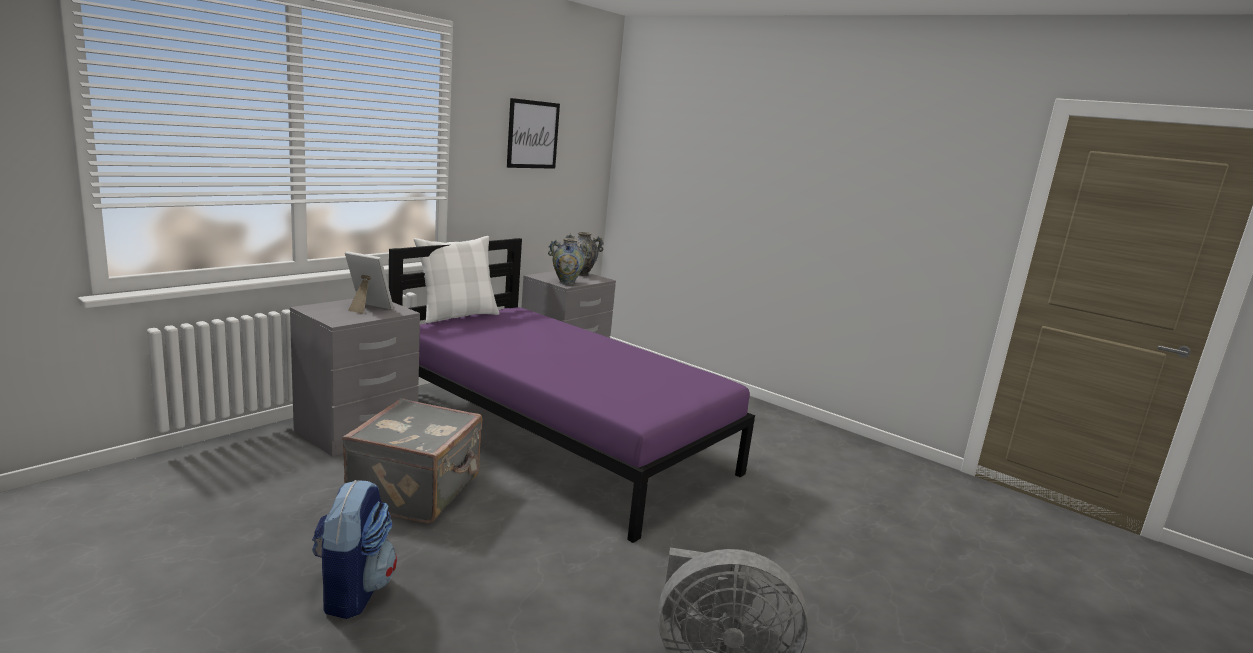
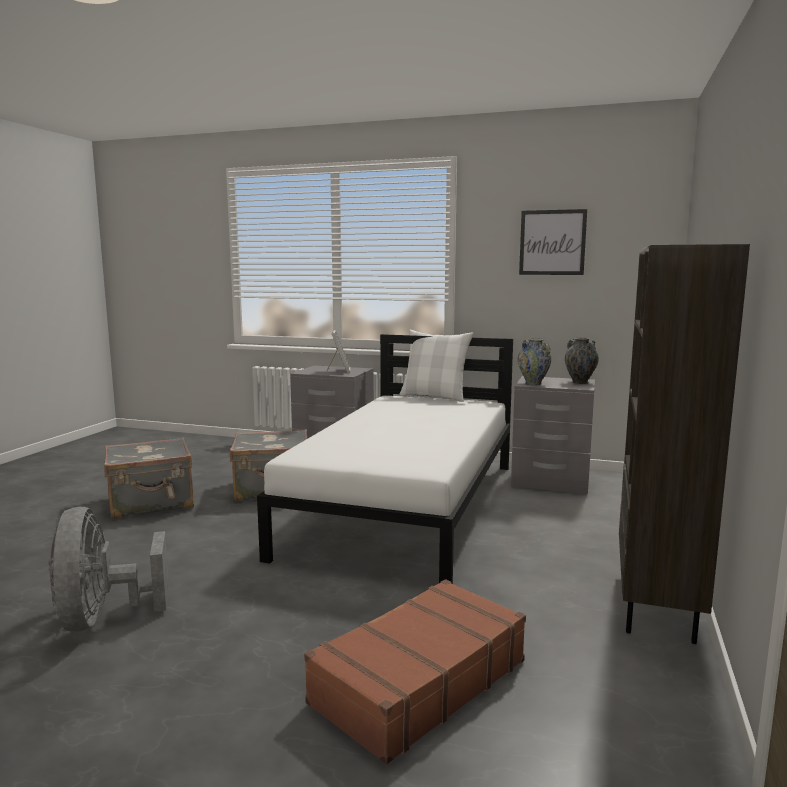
camera: 70 degrees right, 5 degrees down
backpack [312,480,397,619] -> grey suitcase [104,437,194,519]
purple bed [389,238,755,543] -> white bed [257,334,513,584]
none -> brown suitcase [304,579,526,764]
none -> brown bookcase [619,244,750,644]

